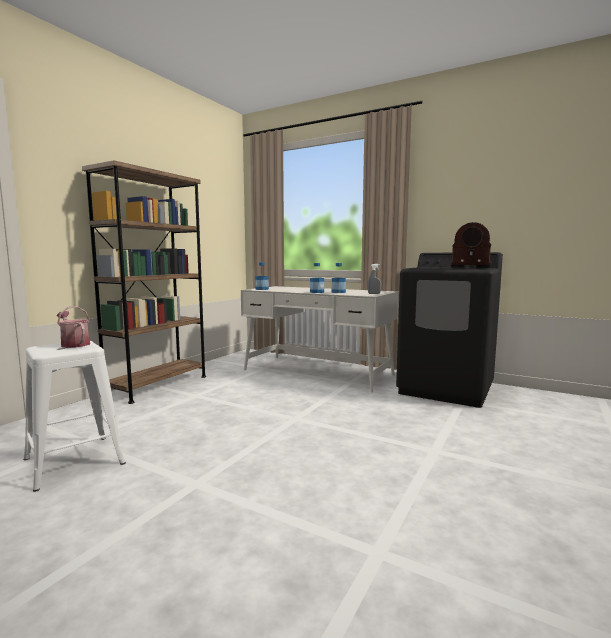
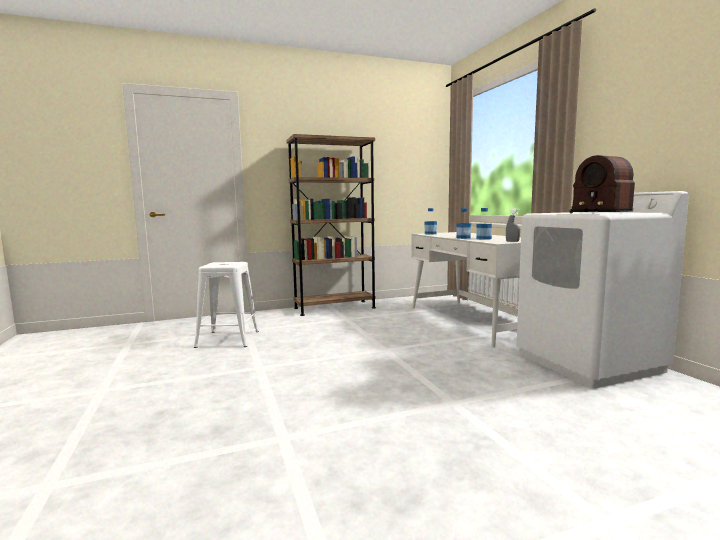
camera: 40 degrees right, 0 degrees up
watering can [57,306,90,348] -> none
black washing machine [396,252,503,408] -> white washing machine [516,191,689,388]

